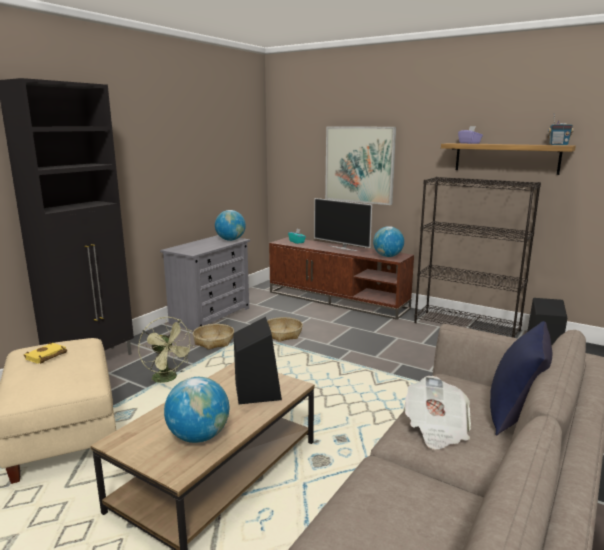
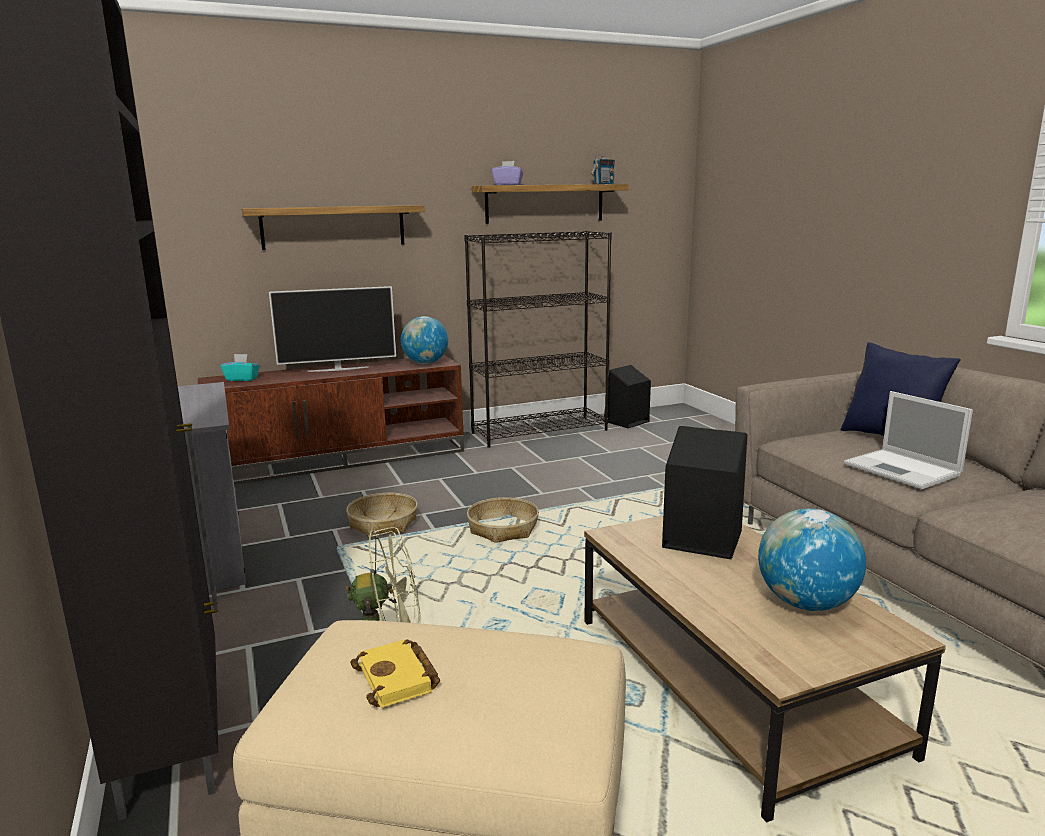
camera: 55 degrees left, 0 degrees up
basket [193,324,234,350] -> basket moved to [467,497,539,543]
globe [215,210,246,241] -> none
picture [325,127,396,205] -> shelf [241,205,425,250]
newspaper [403,376,471,450] -> laptop [844,391,973,489]

